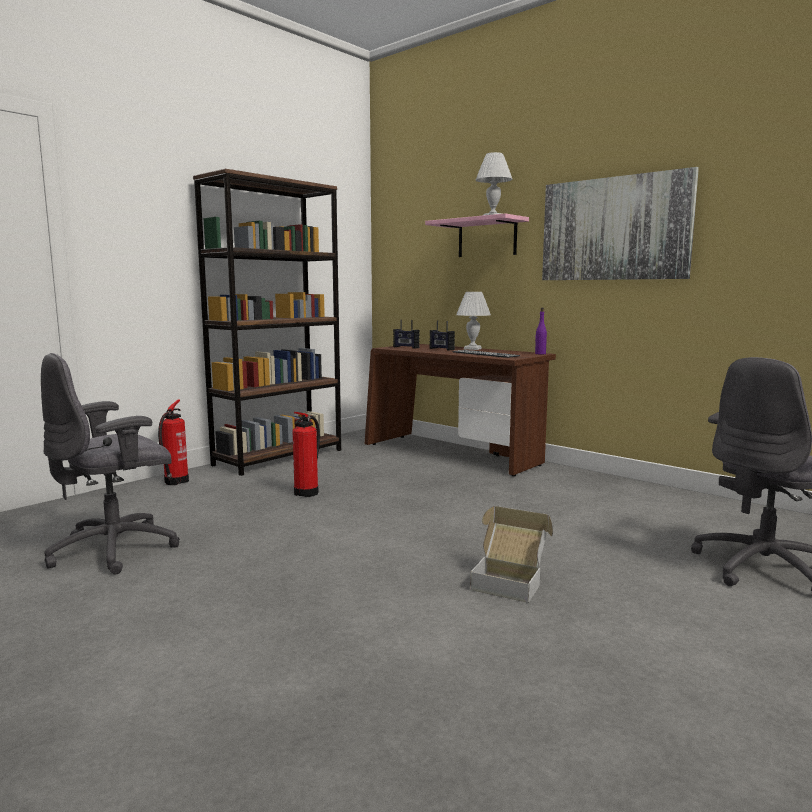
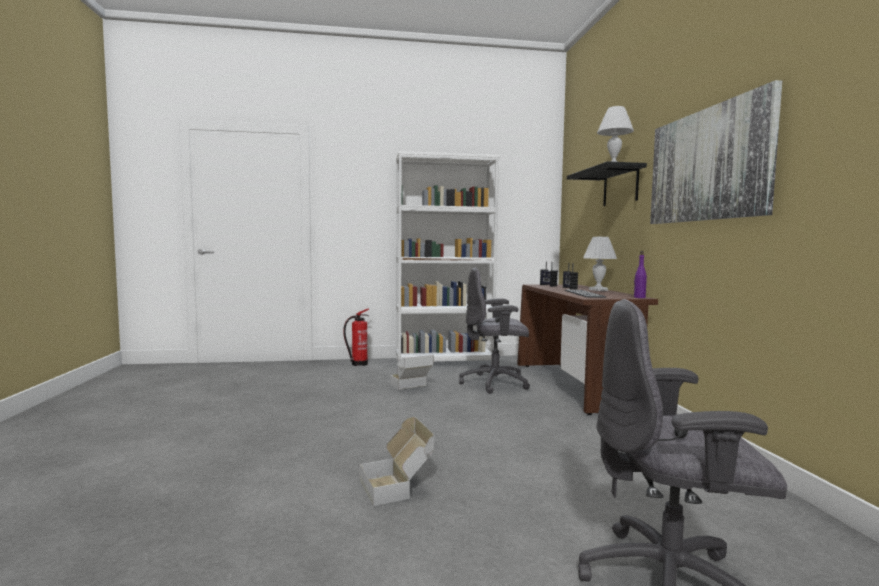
camera: 40 degrees right, 5 degrees down
grey office chair [41,353,180,574] -> grey office chair moved to [459,268,530,394]
brown bookcase [193,169,341,476] -> white bookcase [396,151,500,365]
fire extinguisher [292,412,320,497] -> cardboard box [390,355,434,390]
pink shelf [425,213,529,257] -> black shelf [567,161,647,206]

